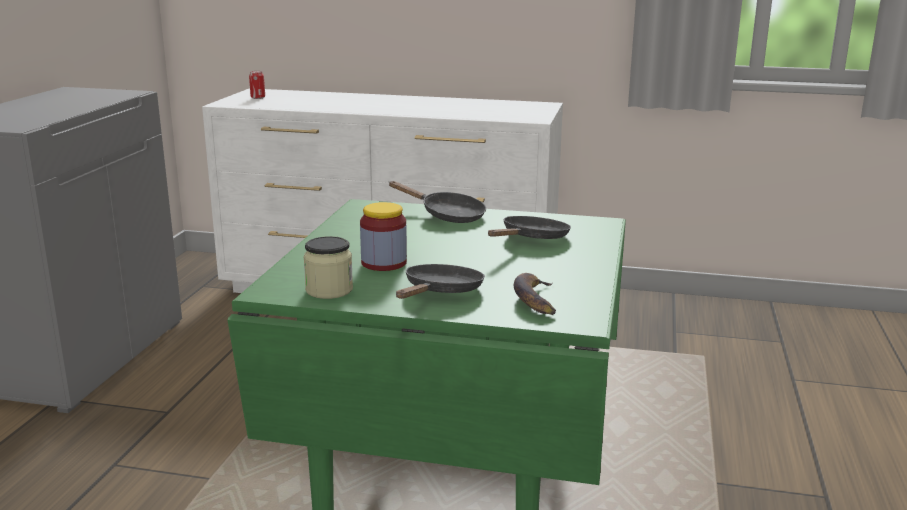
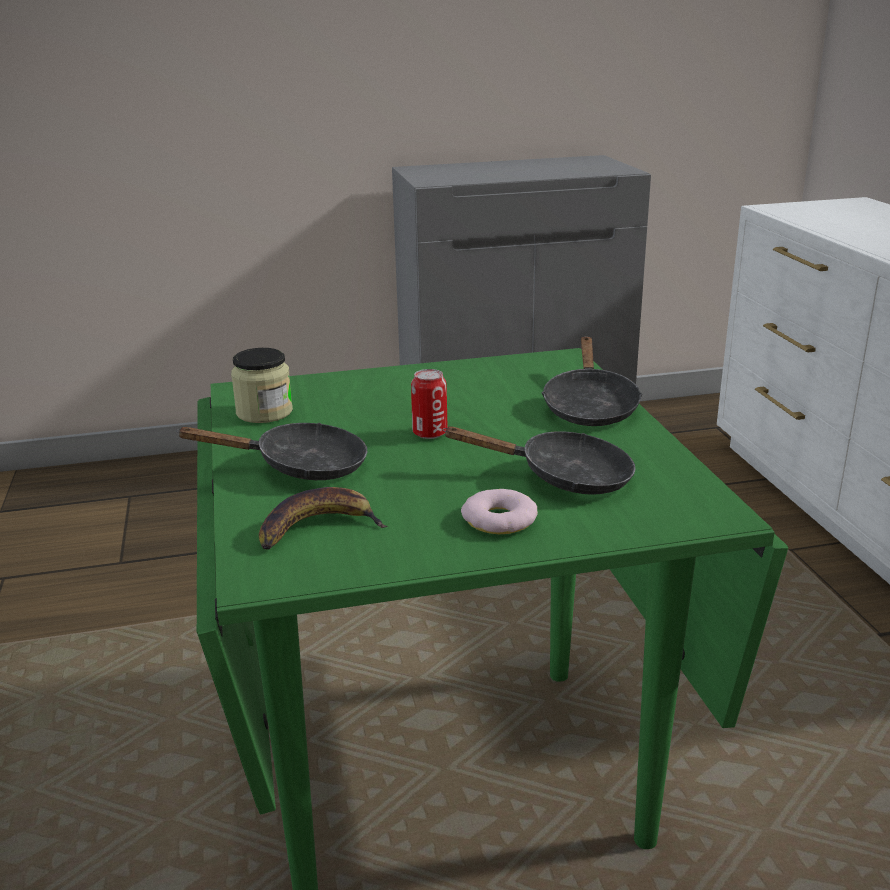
camera: 65 degrees right, 5 degrees up
can [249,71,265,99] -> can moved to [411,369,448,439]
jar [360,202,407,271] -> none
none -> donut [461,489,538,534]

